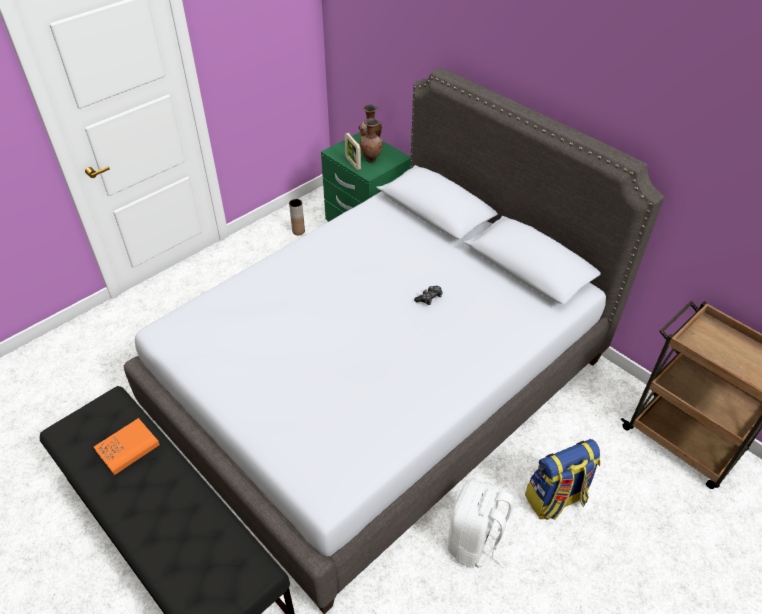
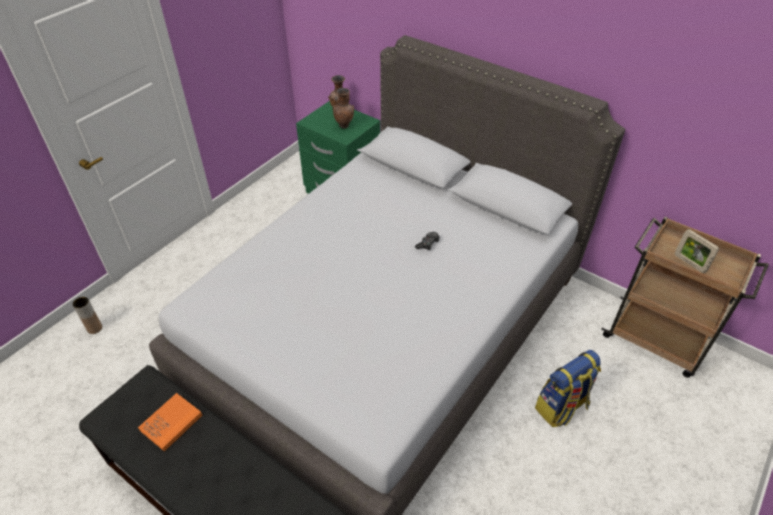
camera: 10 degrees left, 0 degrees up
brown vase [289,199,305,235] -> brown vase moved to [73,297,102,334]
picture frame [345,133,361,171] -> picture frame moved to [675,229,719,273]
white backpack [448,479,514,568] -> none

